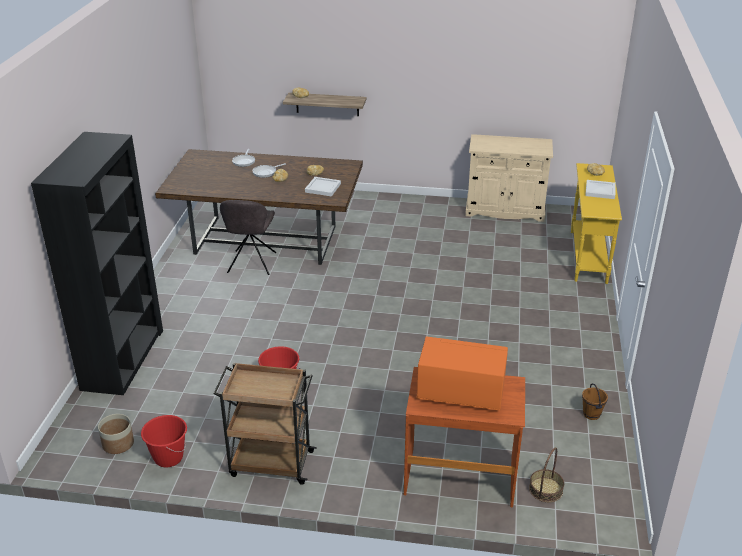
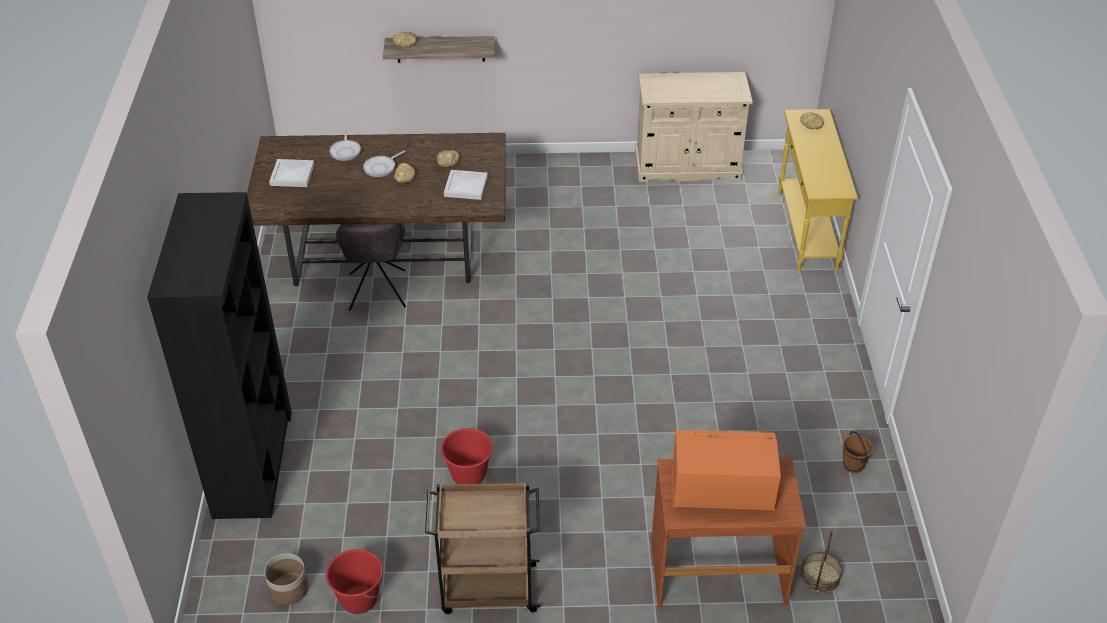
camera: 10 degrees left, 10 degrees up
white tray [585,180,616,199] -> white tray moved to [269,159,314,187]

